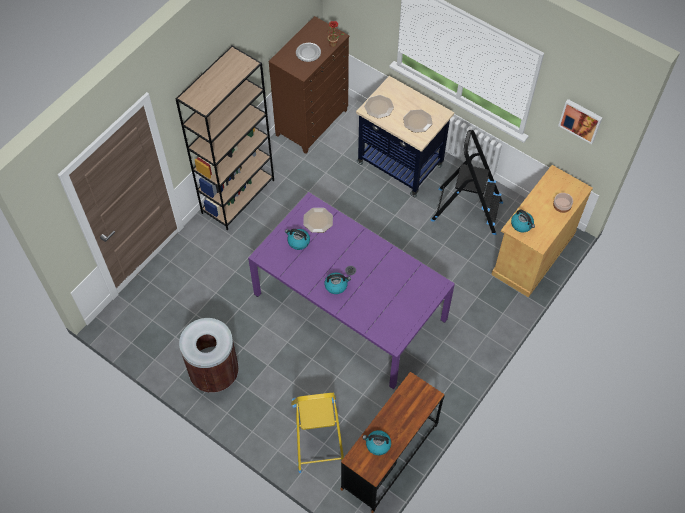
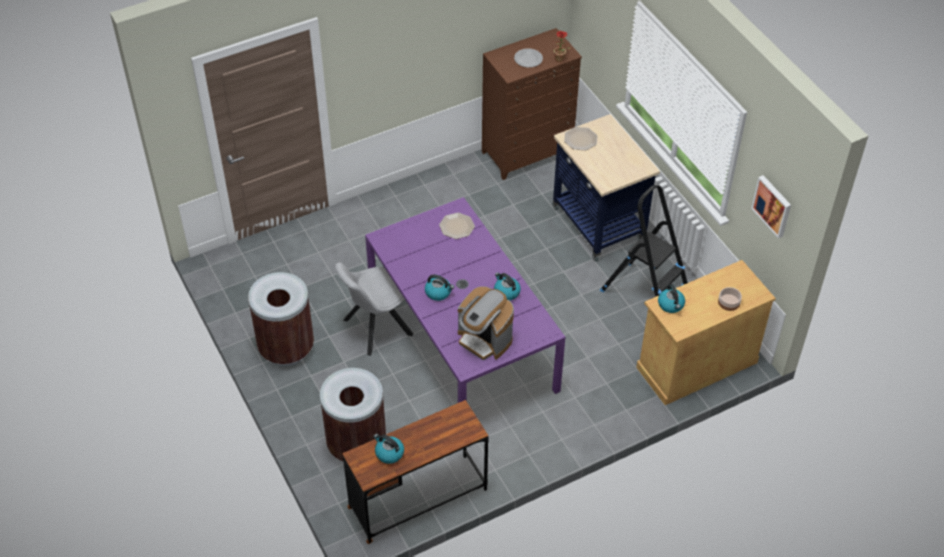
camera: 25 degrees right, 10 degrees down
beige bookcase [176,46,274,230] -> none
kettle [285,229,310,250] -> kettle moved to [494,272,521,301]
yellow step ladder [291,393,344,473] -> brown trash can [320,368,386,462]
plate [403,110,432,133] -> none
none -> grey chair [335,262,413,356]
none -> coffee machine [458,286,514,360]

